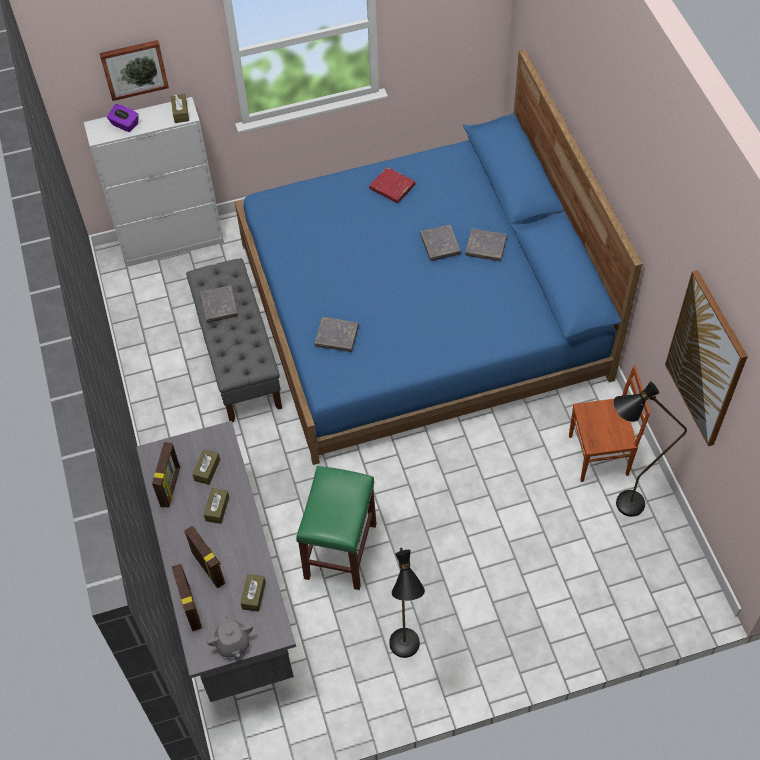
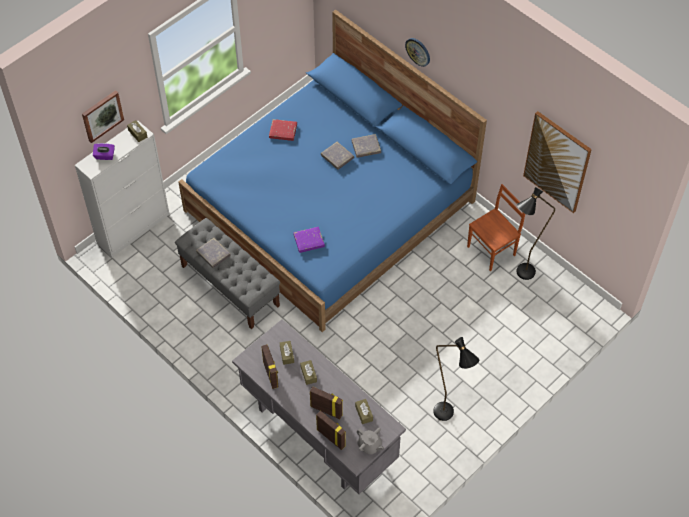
camera: 30 degrees left, 0 degrees up
green stool [296,466,377,590] -> none
grey book [315,317,359,352] -> purple book [293,227,325,253]
none -> wall clock [405,38,430,67]

